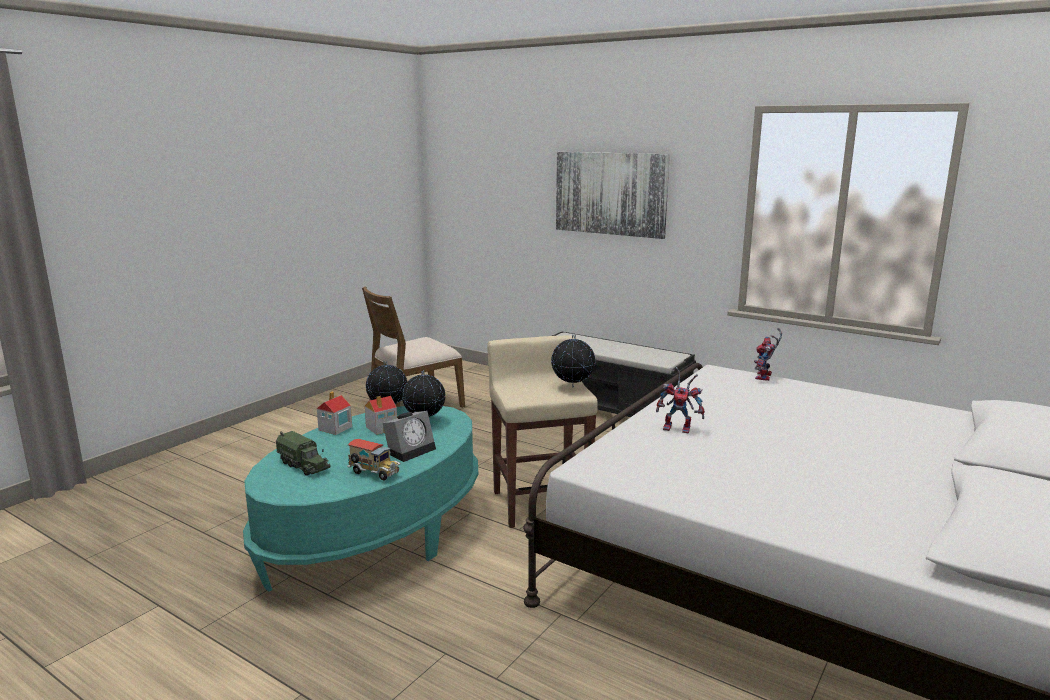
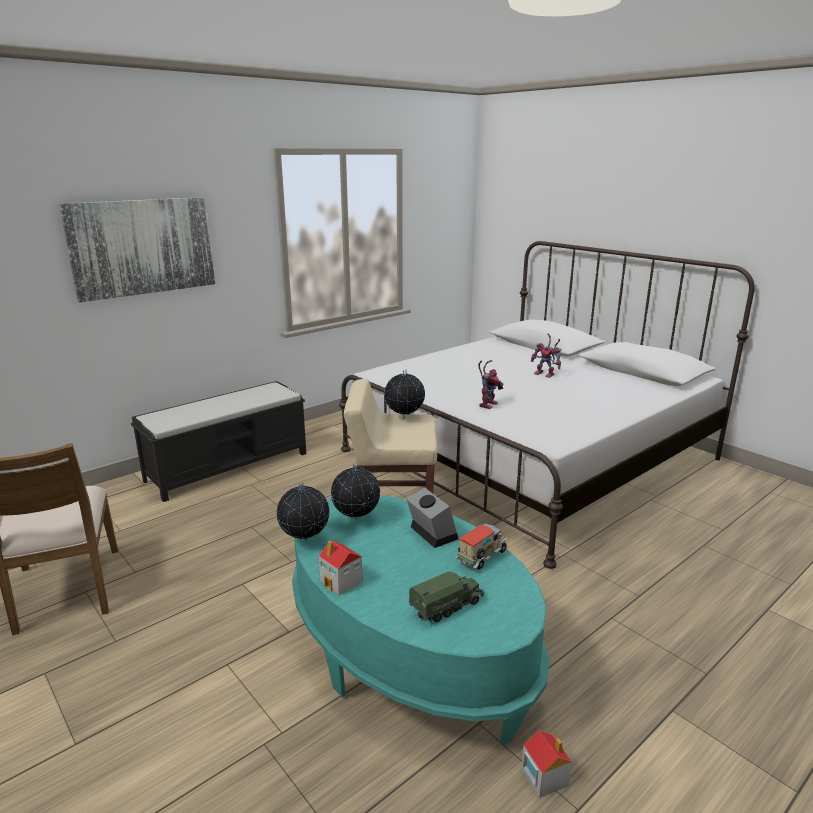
camera: 75 degrees left, 5 degrees up
toy house [365,396,397,435] -> toy house moved to [521,730,572,798]
toy robot [754,328,782,381] -> toy robot moved to [531,333,562,378]

